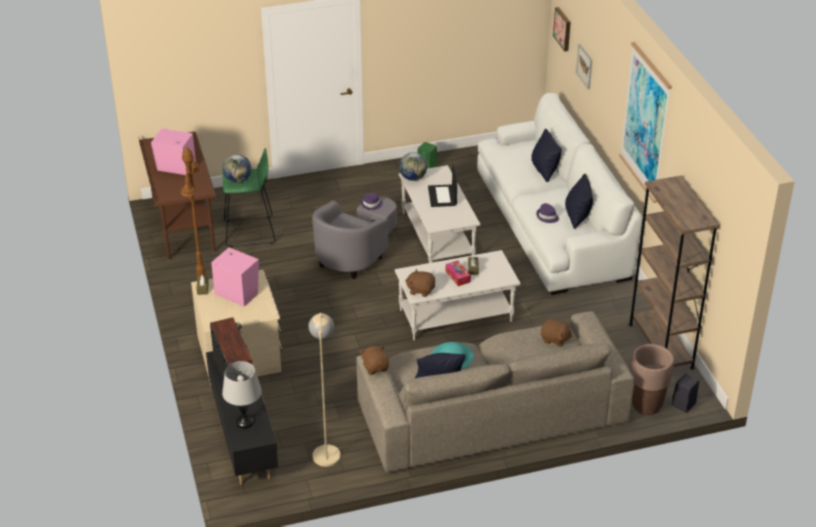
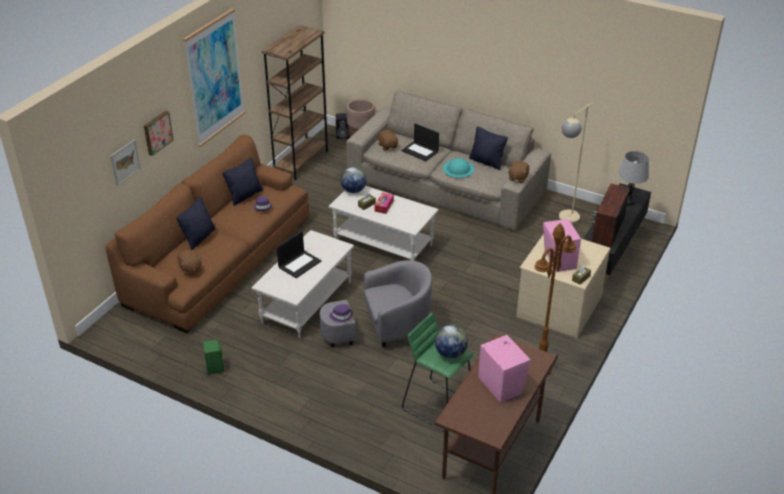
camera: 135 degrees left, 0 degrees up
globe [399,152,427,181] -> globe moved to [340,167,367,193]
brown plush toy [405,269,435,297] -> brown plush toy moved to [178,250,202,275]
white sofa [477,93,643,295] -> brown sofa [106,135,309,333]
picture [553,7,571,51] -> picture moved to [144,111,174,156]
none -> laptop [401,123,439,161]

